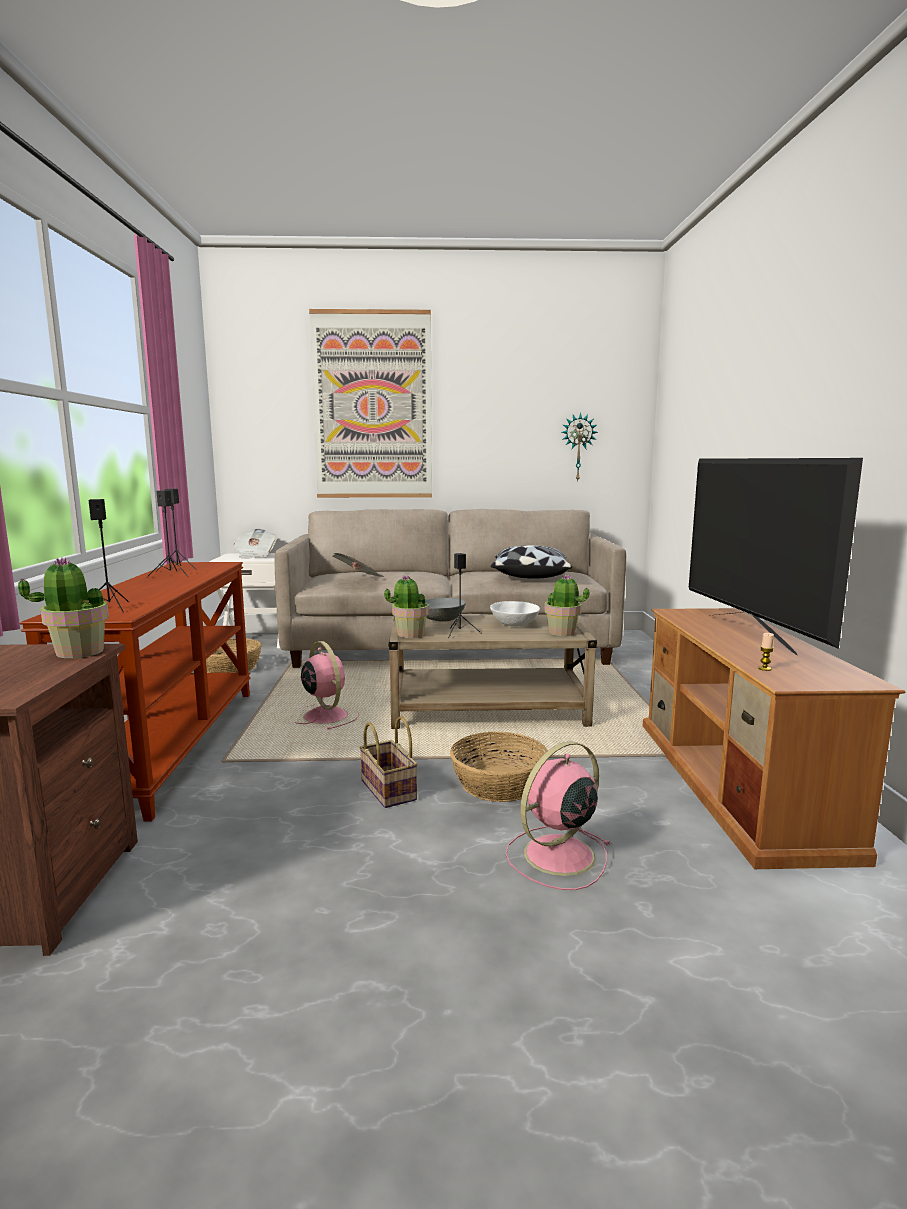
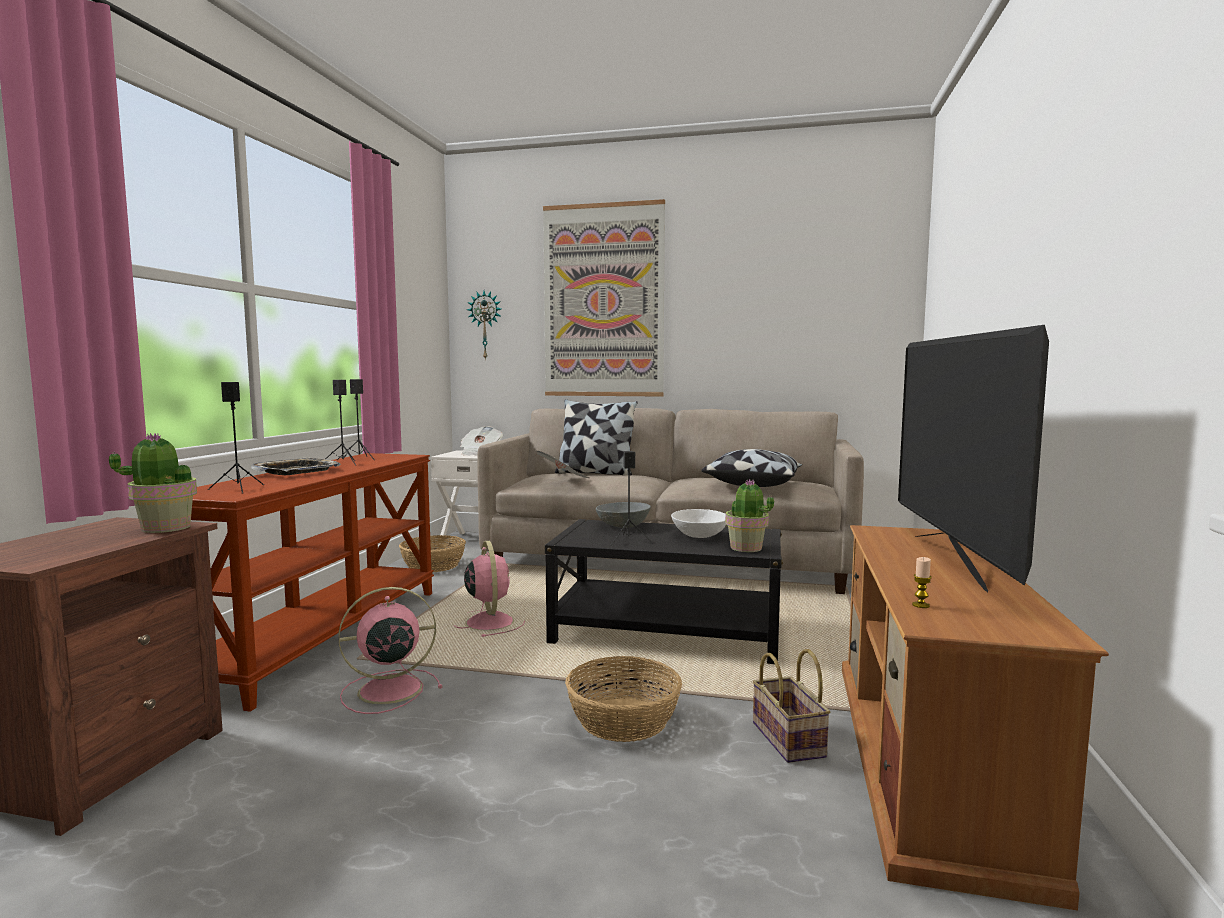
camera: 15 degrees right, 5 degrees down
basket [359,716,418,808] -> basket moved to [753,649,830,763]
potted plant [384,575,429,638] -> none
beige coffee table [388,615,597,729] -> black coffee table [545,519,783,664]
pink fan [505,741,611,890] -> pink fan moved to [338,587,443,714]
wall clock [562,412,598,481] -> wall clock moved to [467,291,501,360]
none -> tray [251,458,341,475]
none -> pillow [555,399,638,475]

